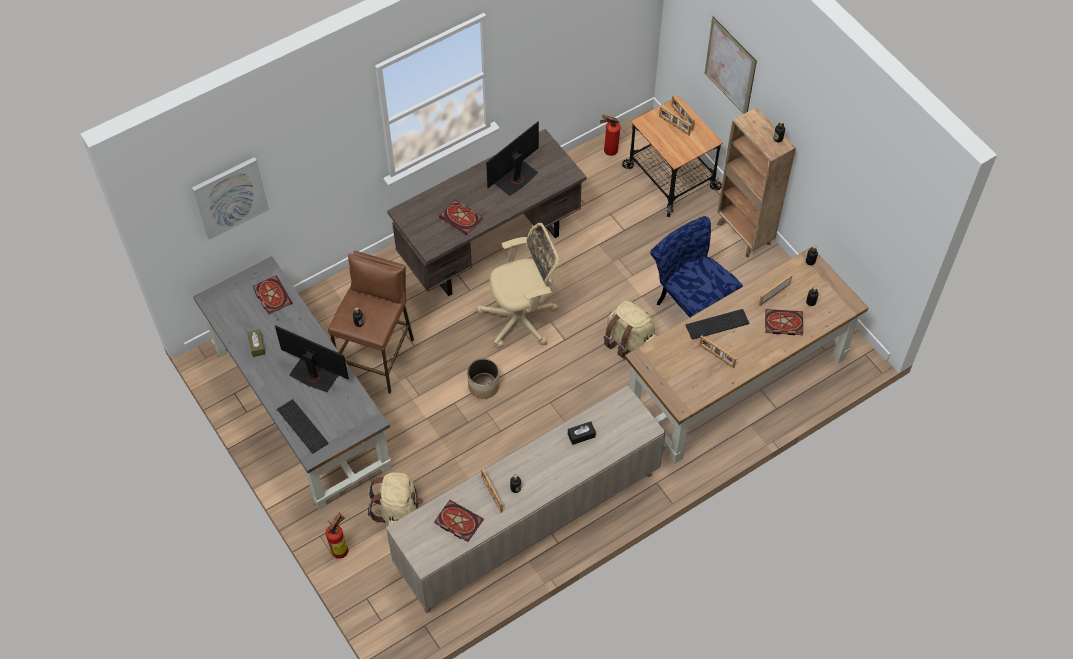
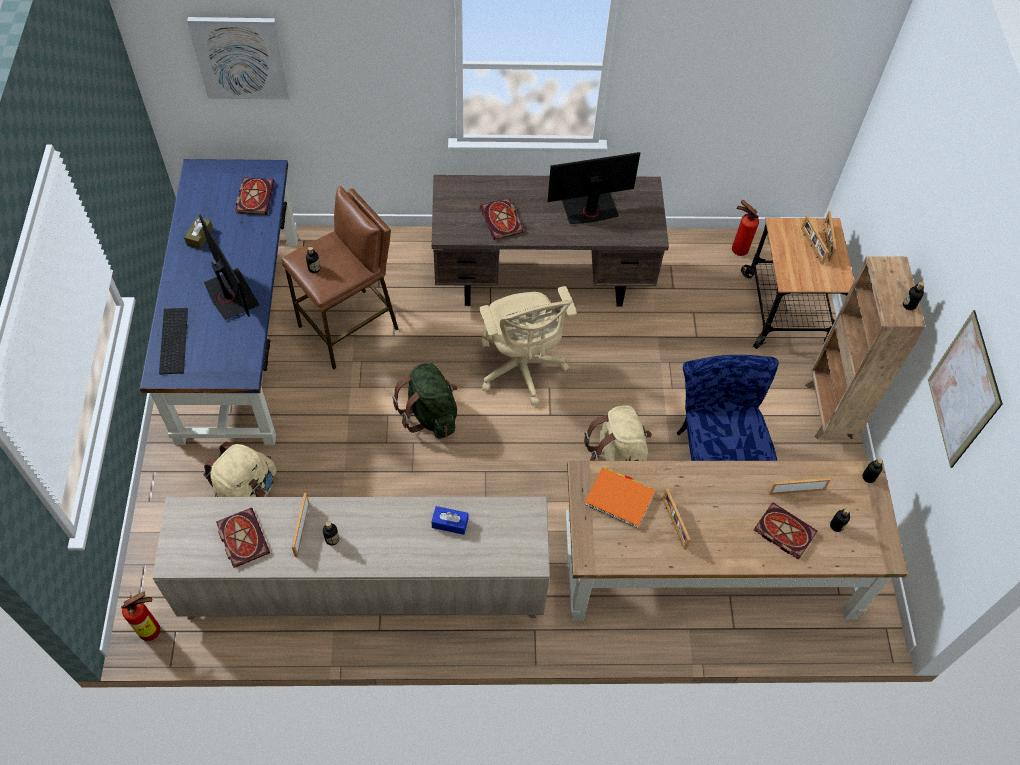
camera: 30 degrees right, 0 degrees up
grey desk [193,256,392,510] -> blue desk [140,159,298,445]
fire extinguisher [325,513,348,558] -> fire extinguisher moved to [121,591,160,641]
planter [467,359,500,399] -> green backpack [392,363,458,439]
beige office chair [476,223,559,348] -> beige office chair turned 60 degrees clockwise [479,286,577,406]
black tissue box [568,421,596,445] -> blue tissue box [431,506,469,535]
keyboard [686,309,749,340] -> none
picture [705,17,757,114] -> picture moved to [928,310,1003,468]
none -> orange book [585,467,655,528]

